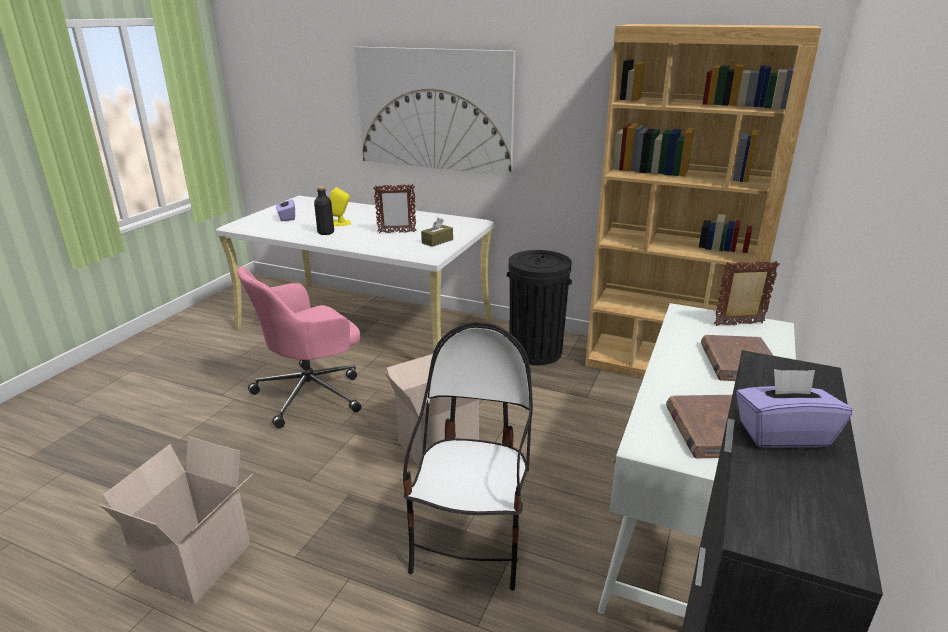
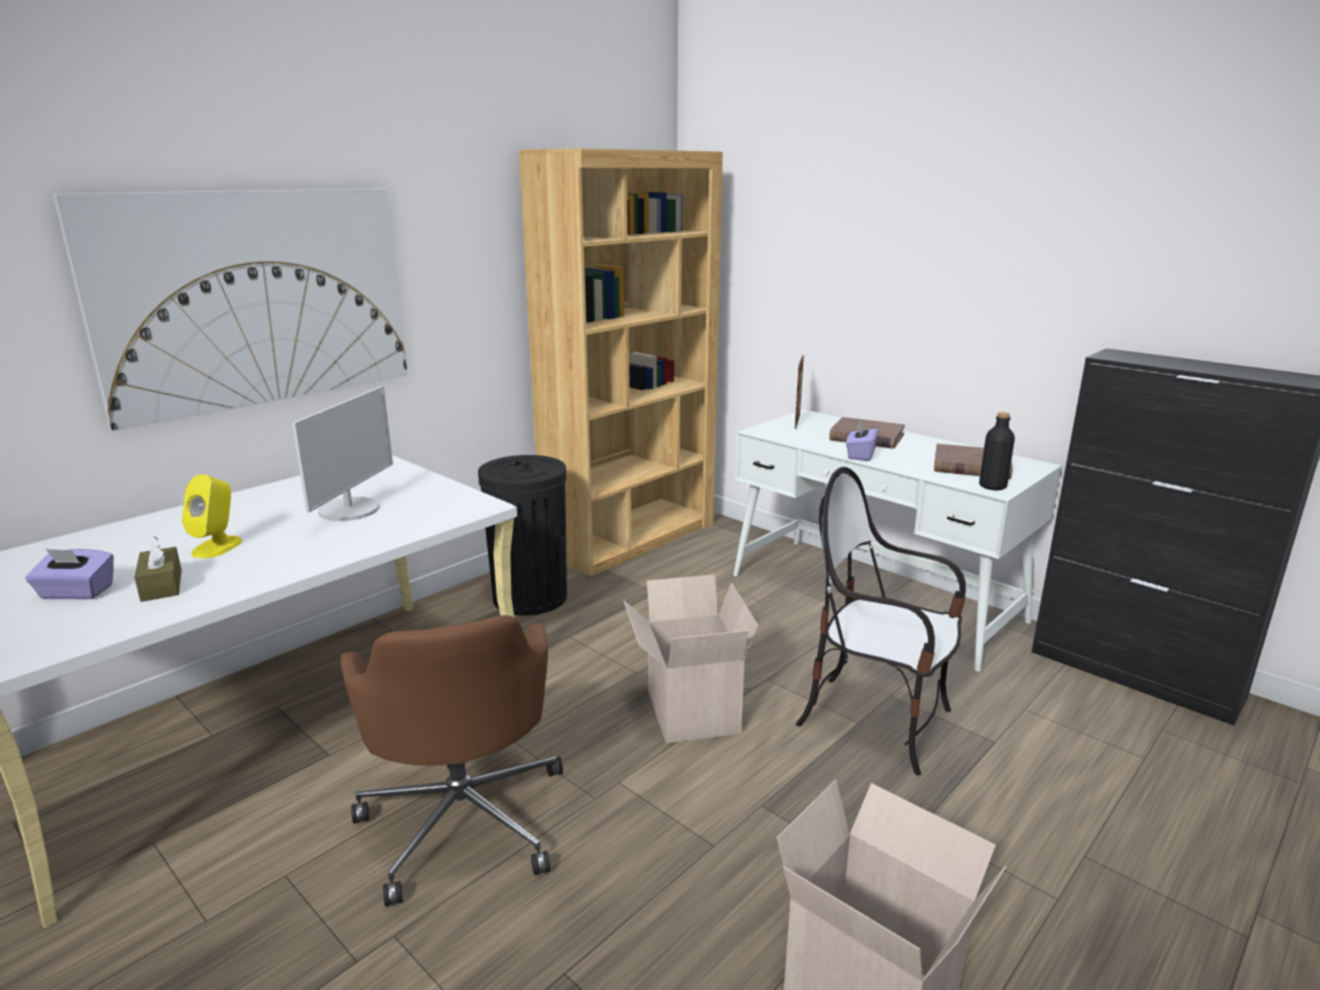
camera: 70 degrees left, 5 degrees down
pink office chair [238,267,361,428] -> brown office chair [341,615,563,906]
black bottle [314,187,334,235] -> black bottle moved to [979,412,1015,490]
picture frame [373,184,416,233] -> monitor [292,386,393,521]
brown tissue box [421,218,453,247] -> brown tissue box moved to [134,536,182,602]
purple tissue box [736,369,853,448] -> purple tissue box moved to [846,420,878,461]

